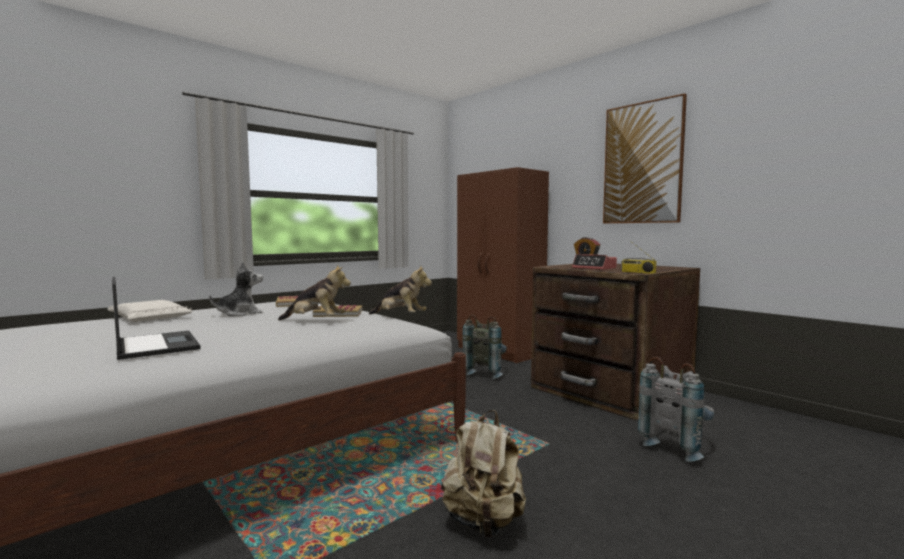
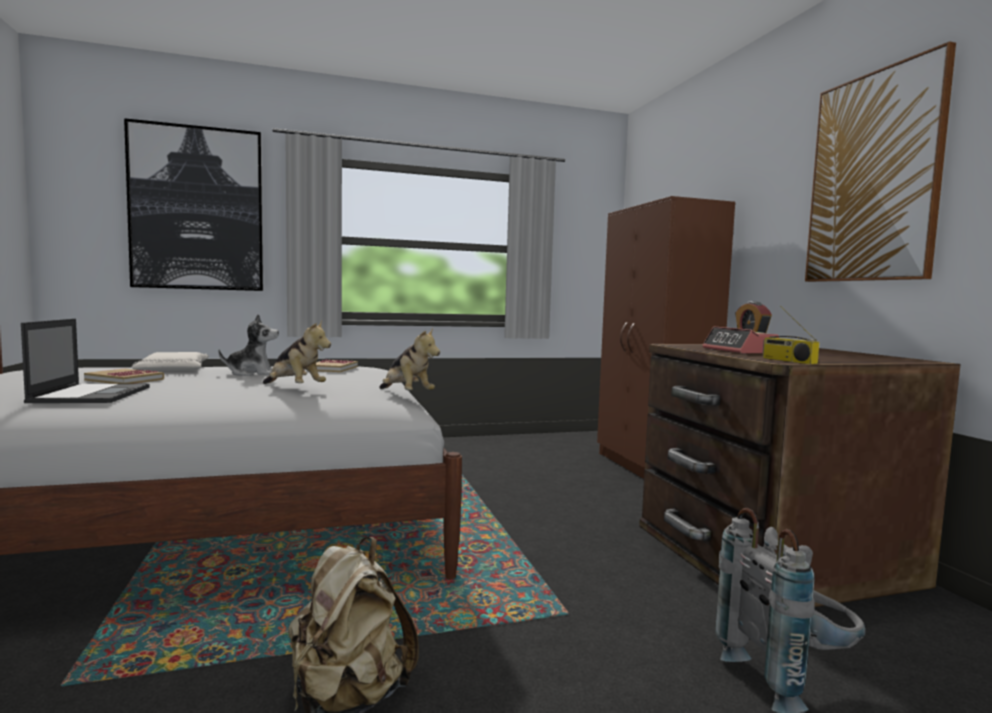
camera: 25 degrees right, 0 degrees up
book [313,305,362,317] -> book moved to [84,368,164,384]
grey backpack [462,315,507,379] -> none
none -> picture [124,118,263,291]

